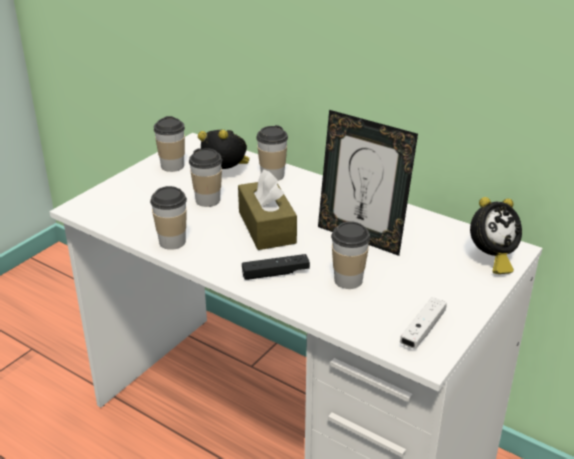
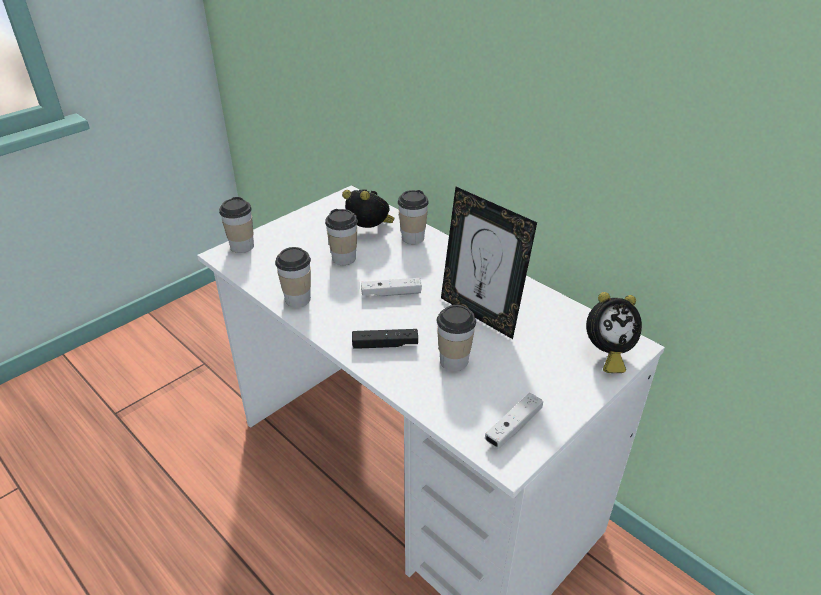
camera: 10 degrees right, 5 degrees up
cup [154,116,185,172] -> cup moved to [219,197,254,253]
brown tissue box [238,170,297,250] -> white game controller [361,278,422,296]

